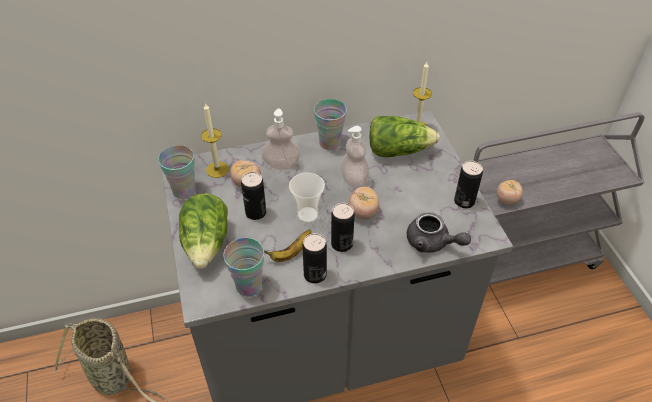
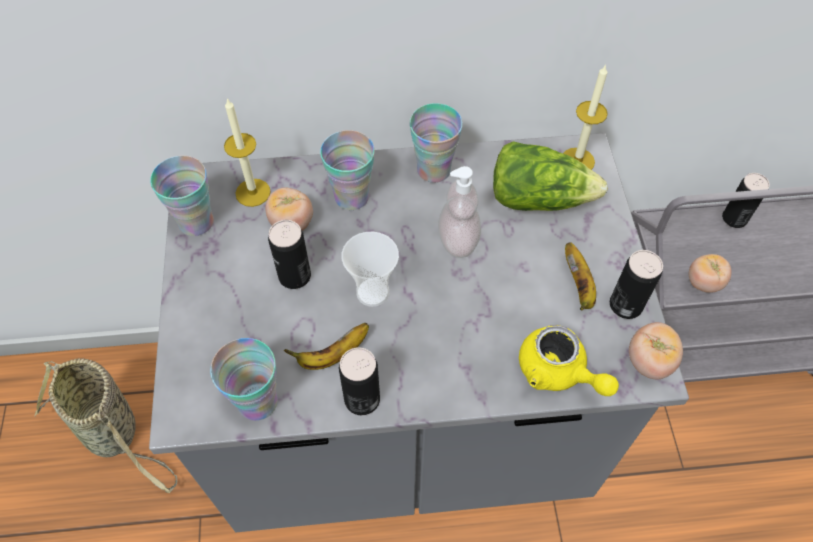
camera: 10 degrees right, 10 degrees up
lettuce [179,193,228,269] -> none
soap dispenser [262,109,300,170] -> cup [320,130,375,210]
can [331,203,355,252] -> can moved to [722,173,770,228]
tomato [348,187,379,219] -> tomato moved to [629,322,683,379]
grey teapot [407,212,471,253] -> yellow teapot [519,325,619,396]
none -> banana [565,242,596,310]

